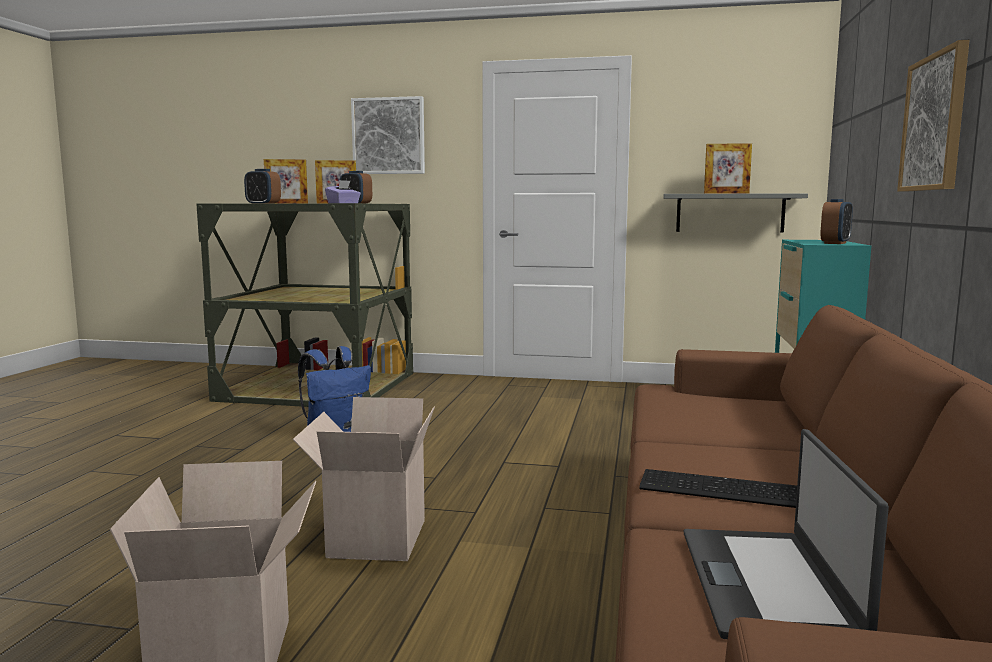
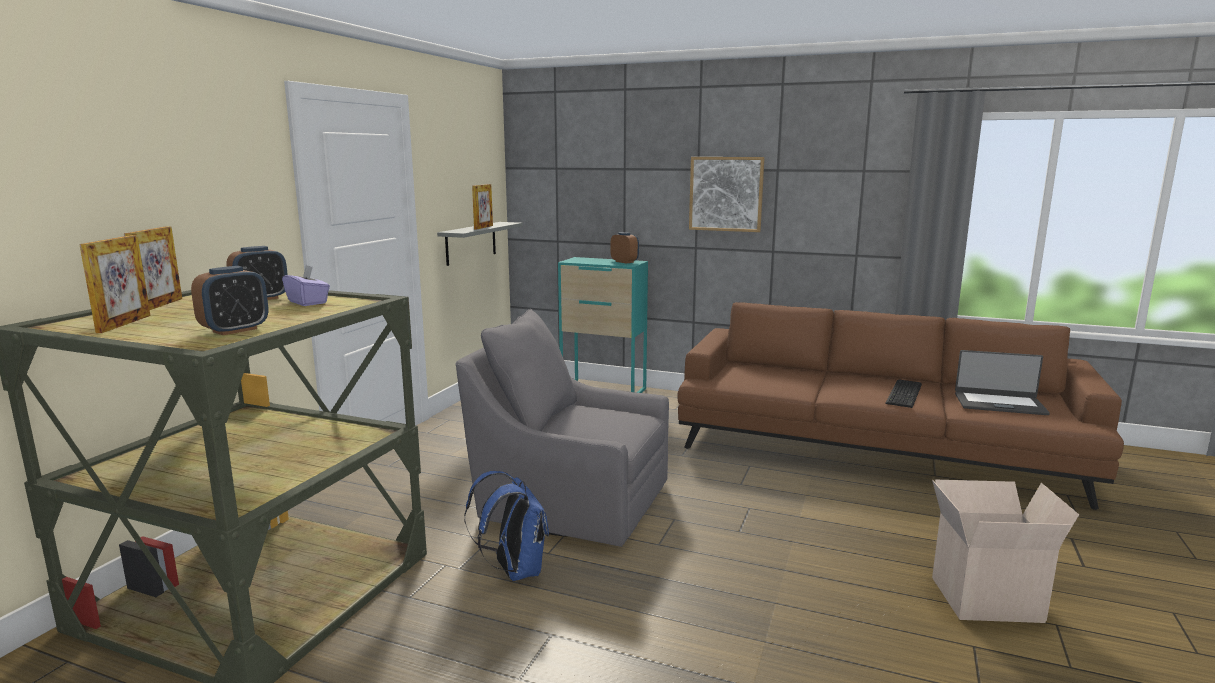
camera: 80 degrees left, 5 degrees up
cardboard box [293,397,435,561] -> none
picture [351,96,425,174] -> none
none -> grey armchair [455,309,669,547]

